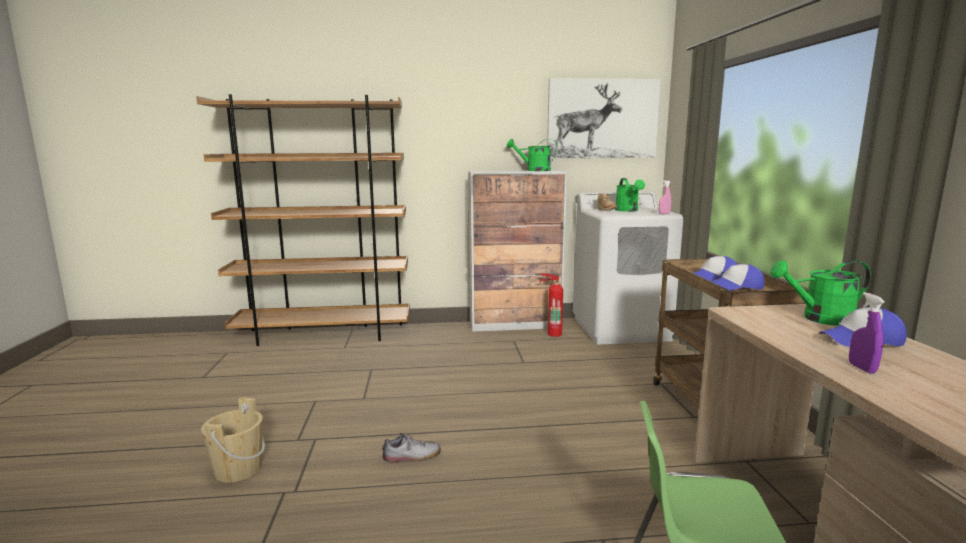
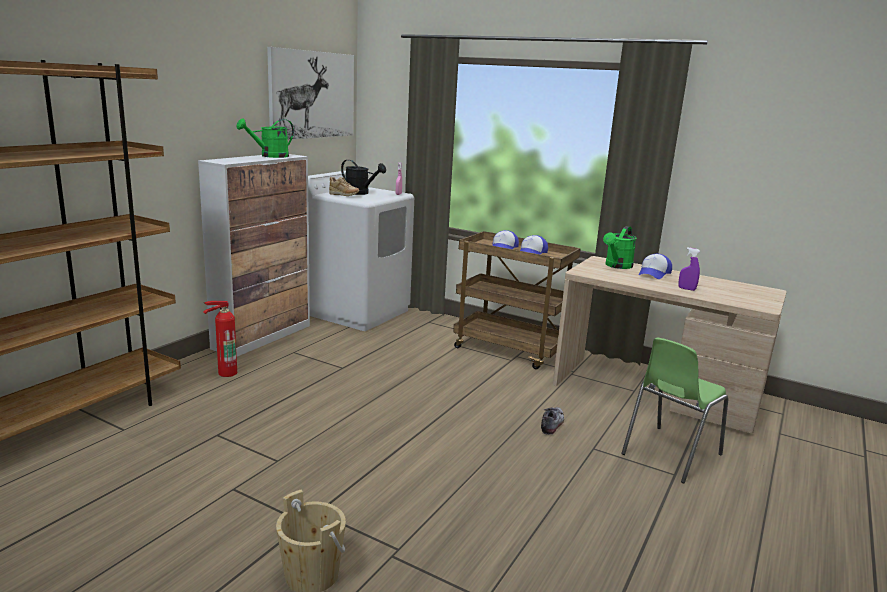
camera: 55 degrees left, 5 degrees up
shoe [382,433,441,463] -> shoe moved to [541,407,564,435]
fire extinguisher [540,273,563,337] -> fire extinguisher moved to [203,301,237,377]
green watering can [615,178,645,212] -> black watering can [341,160,386,195]

